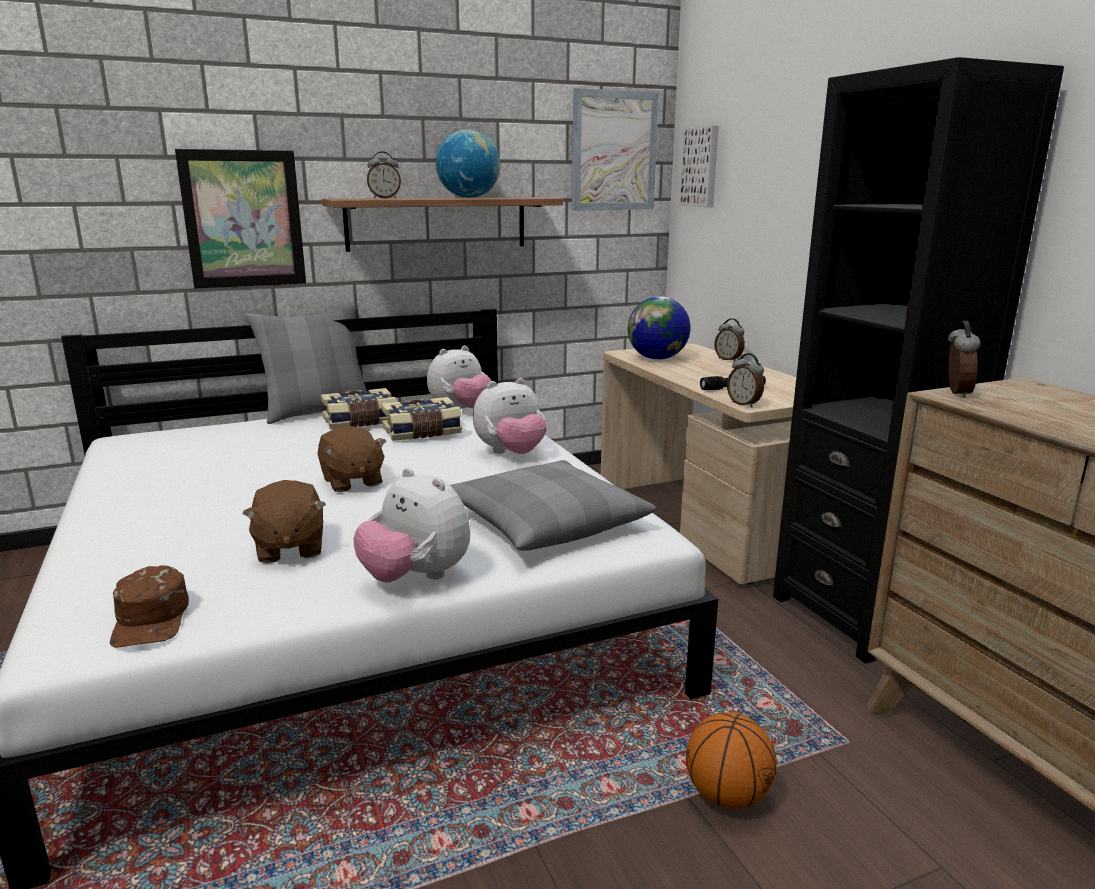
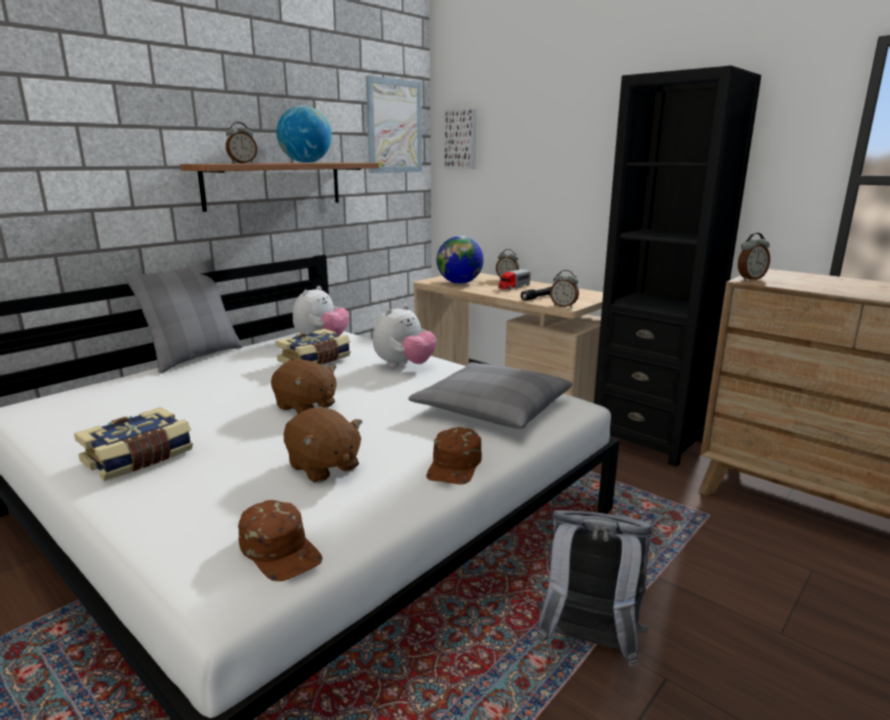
camera: 25 degrees left, 0 degrees up
picture [175,149,306,288] -> none
book [321,388,397,429] -> book moved to [74,407,193,481]
plush toy [354,468,470,582] -> brown cap [426,427,482,485]
basketball [686,712,777,809] -> none
alarm clock [948,321,980,398] -> alarm clock turned 75 degrees clockwise [738,233,770,280]
none -> toy truck [498,269,531,290]
none -> grey backpack [536,510,652,666]

